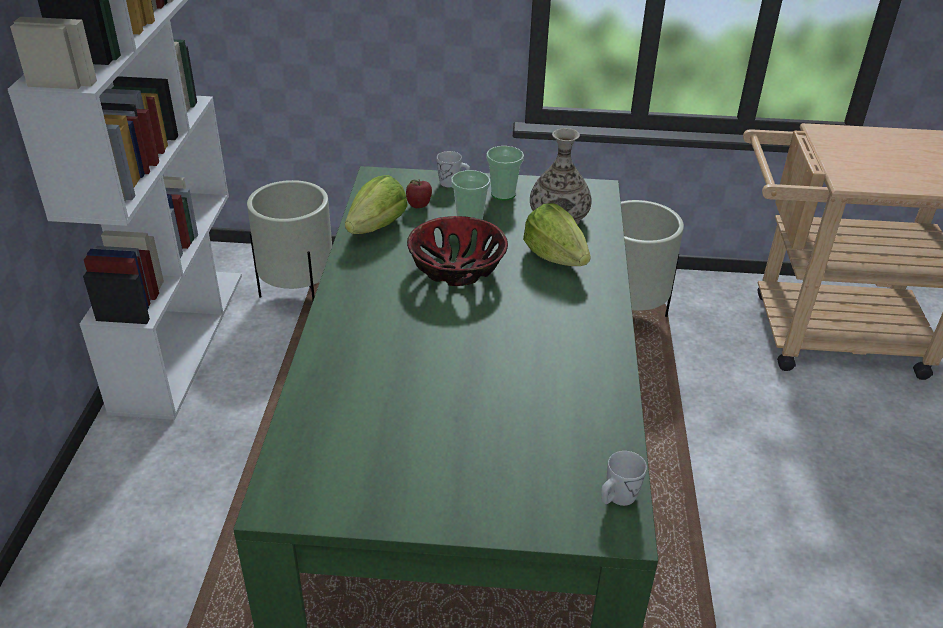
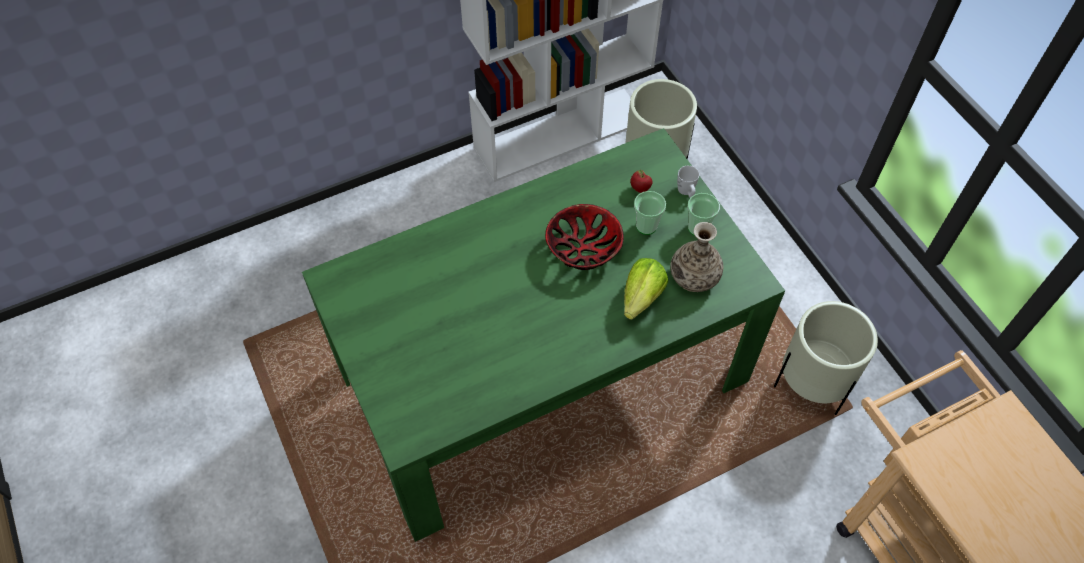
camera: 60 degrees right, 20 degrees up
lettuce [345,175,408,234] -> none
white mug [601,451,647,506] -> none

